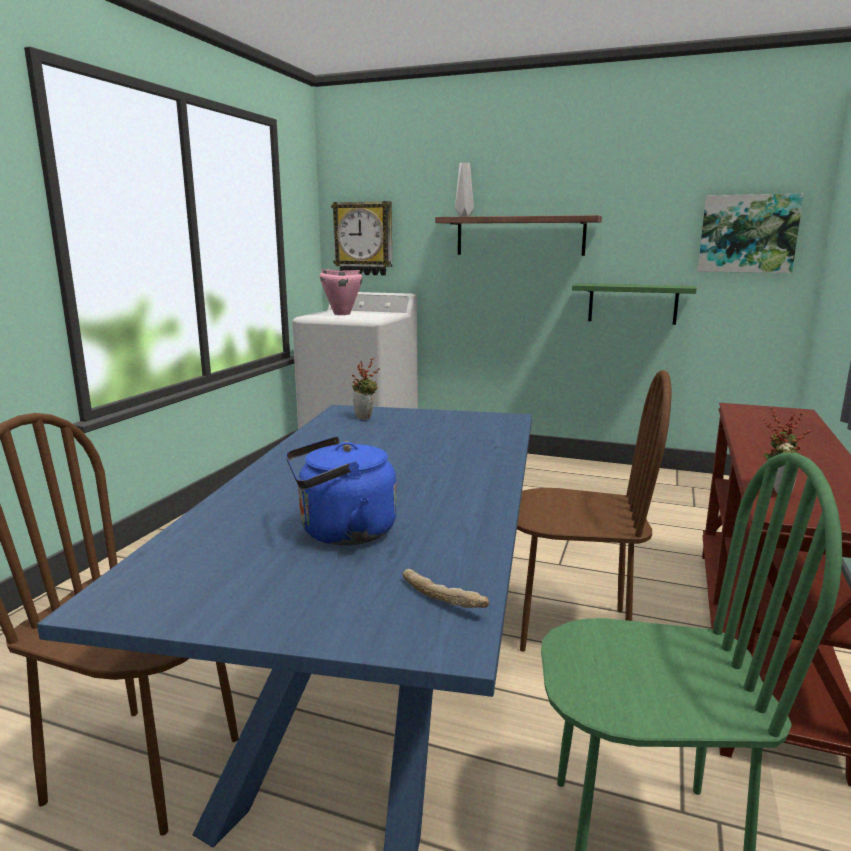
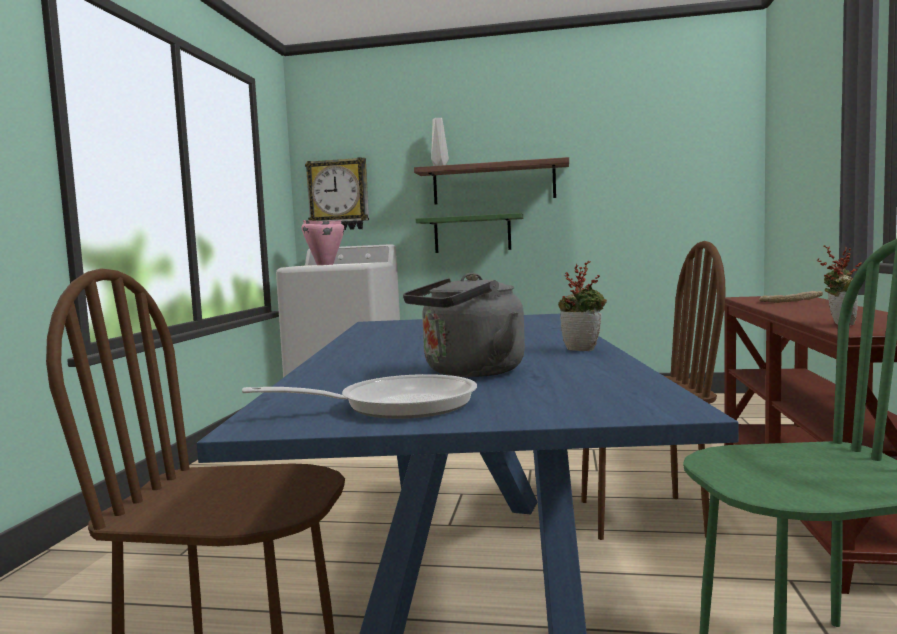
camera: 10 degrees left, 10 degrees down
blue kettle [286,436,397,545] -> grey kettle [403,273,525,377]
potted plant [352,357,380,420] -> potted plant moved to [558,261,607,351]
bread [403,569,489,608] -> bread moved to [759,291,823,303]
green shelf [572,283,697,325] -> green shelf moved to [416,213,523,253]
picture [698,194,804,273] -> none
none -> frying pan [242,374,477,419]

